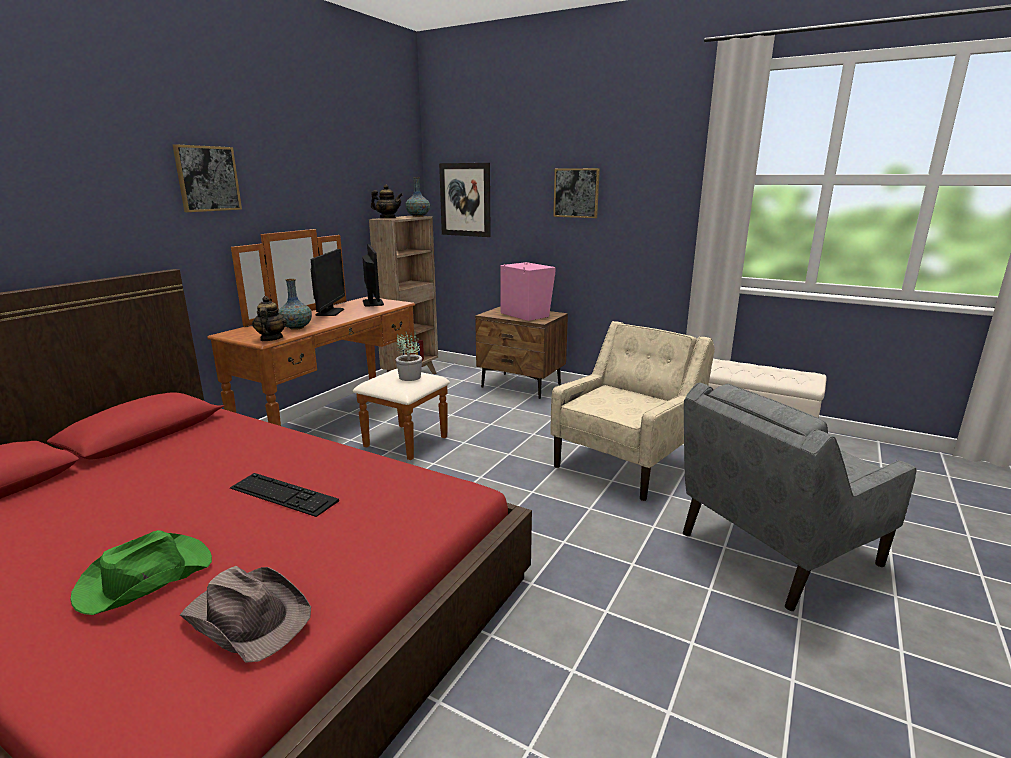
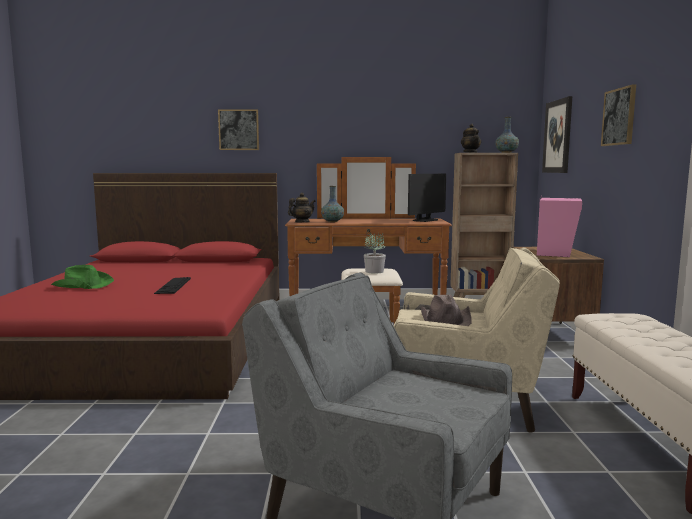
camera: 60 degrees right, 10 degrees down
picture [173,144,242,212] -> picture moved to [218,109,259,150]
brown hat [180,566,311,663] -> brown hat moved to [421,295,471,326]
monitor [311,249,345,316] -> none

